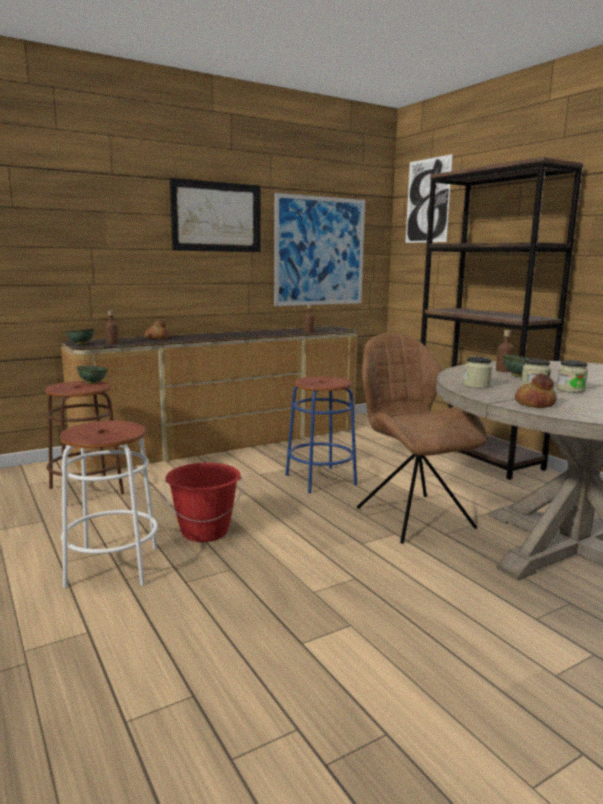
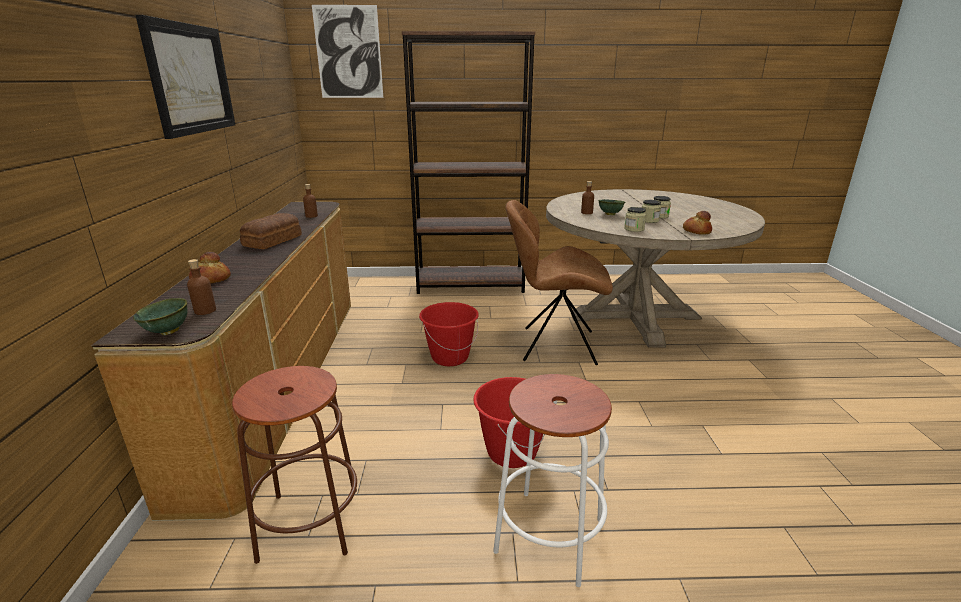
camera: 60 degrees left, 10 degrees up
green bowl [76,366,108,384] -> none
picture [274,193,365,306] -> none
blue stool [286,376,357,494] -> red bucket [419,302,479,366]
none -> bread [240,213,302,249]

